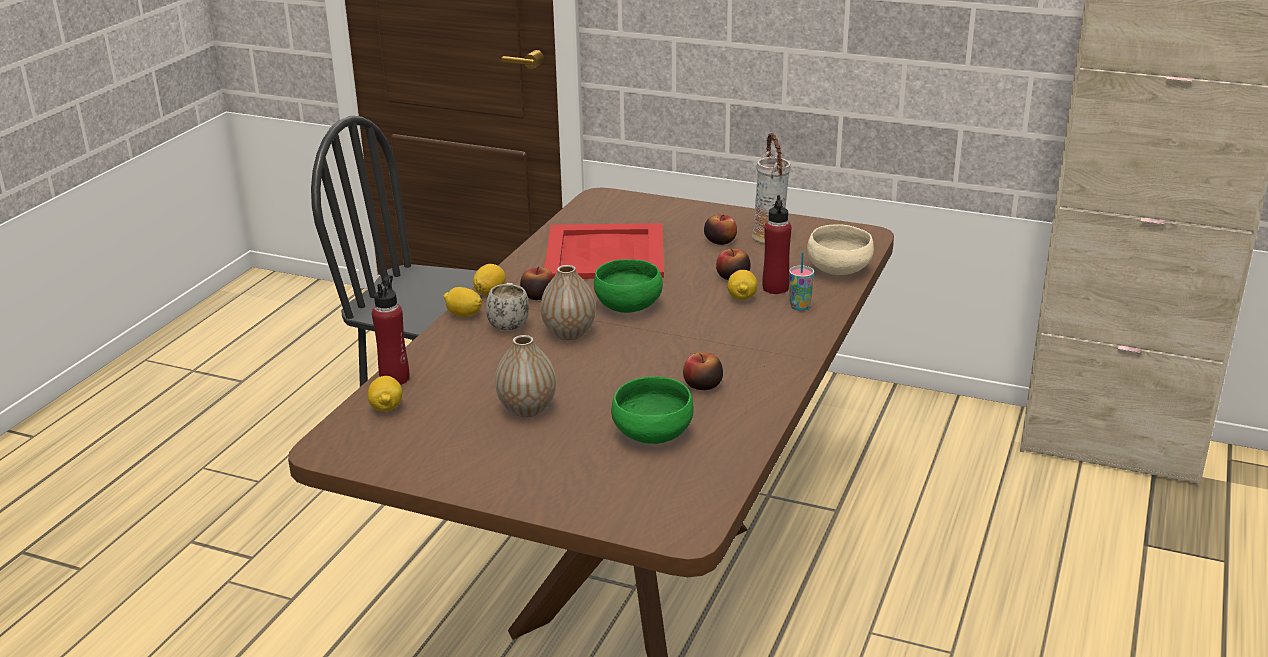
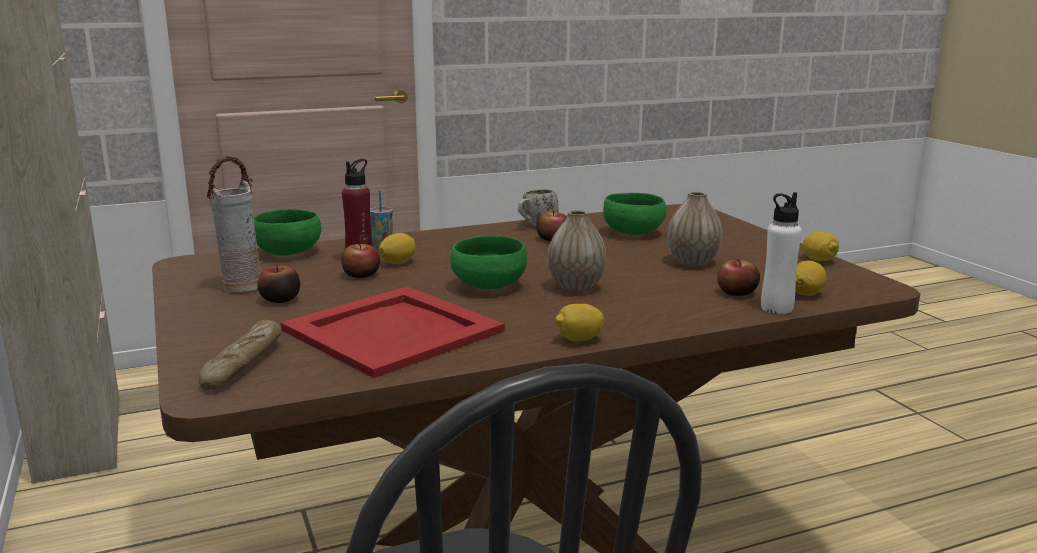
camera: 135 degrees left, 10 degrees down
red bottle [372,275,410,385] -> white bottle [761,192,802,314]
lemon [443,287,482,317] -> lemon moved to [802,231,839,261]
white mug [486,283,529,331] -> white mug moved to [518,189,559,226]
apple [520,267,554,300] -> apple moved to [718,259,760,296]
beige bowl [807,225,874,275] -> green bowl [254,209,321,256]
none -> bread [199,320,282,390]

